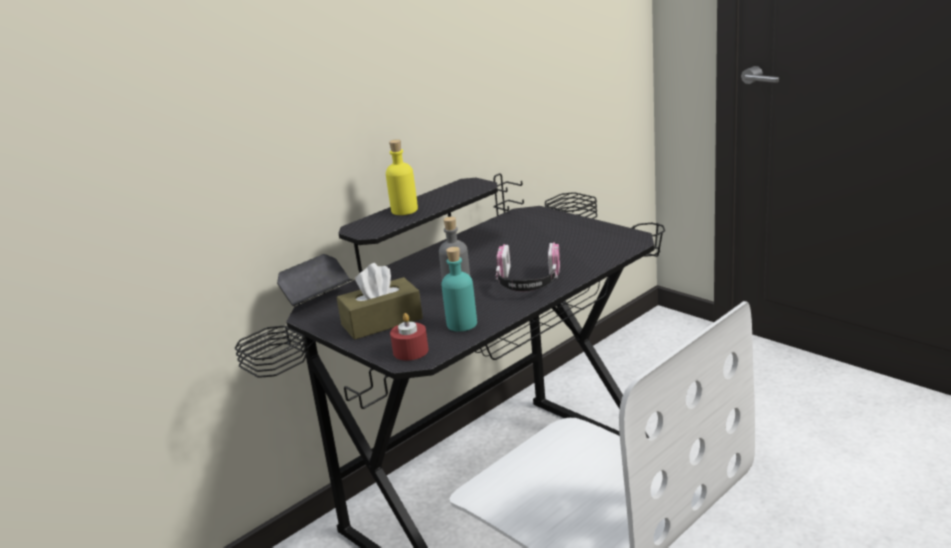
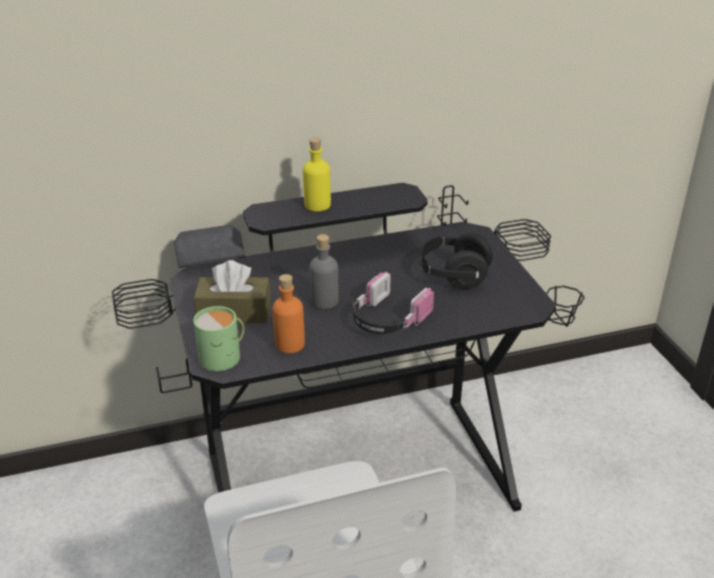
camera: 25 degrees right, 10 degrees up
red candle [390,313,429,360] -> green mug [193,306,244,371]
turquoise bottle [441,247,477,332] -> orange bottle [272,274,305,353]
none -> black headphones [418,232,493,289]

